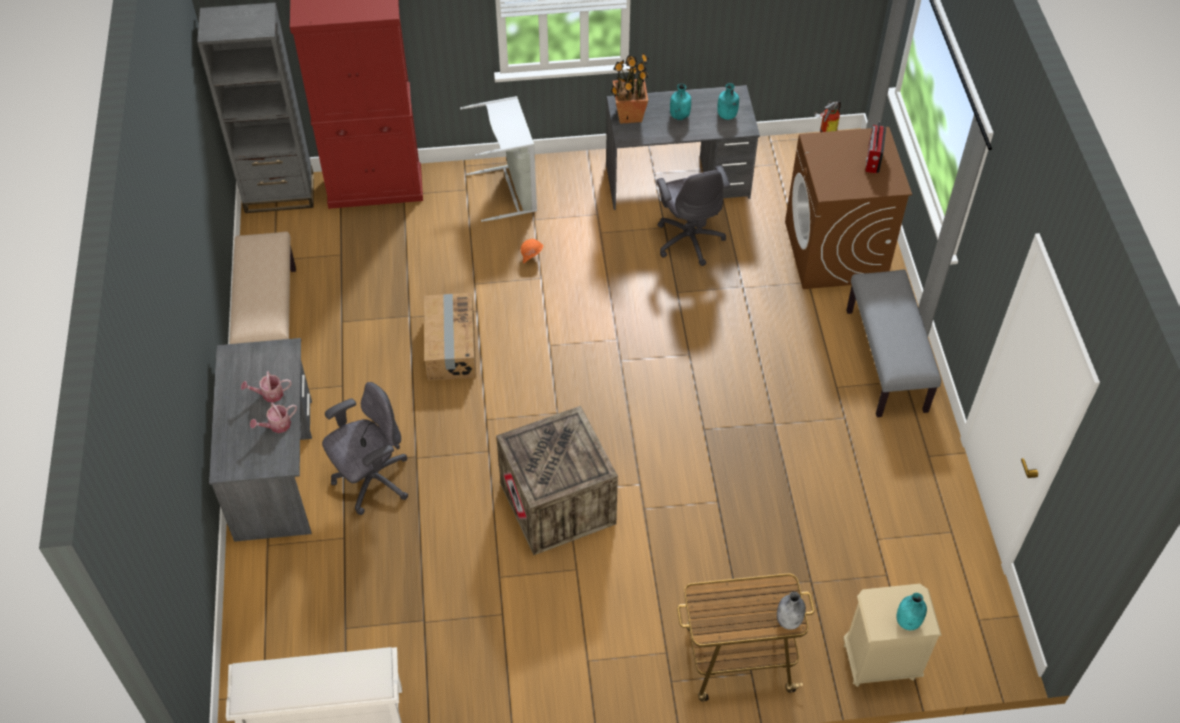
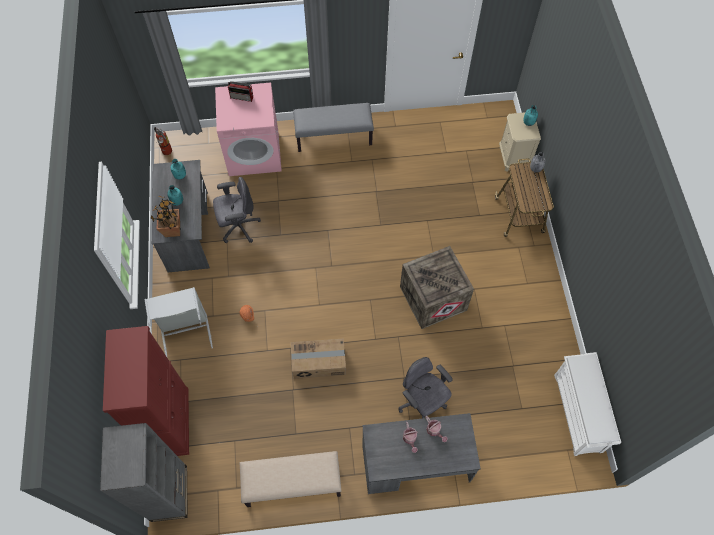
camera: 90 degrees left, 10 degrees up
brown washing machine [785,127,912,289] -> pink washing machine [215,83,282,176]

